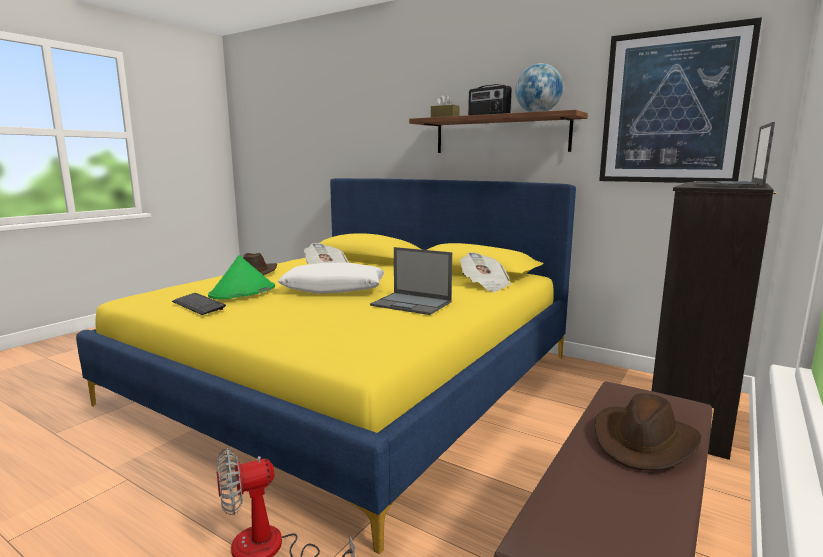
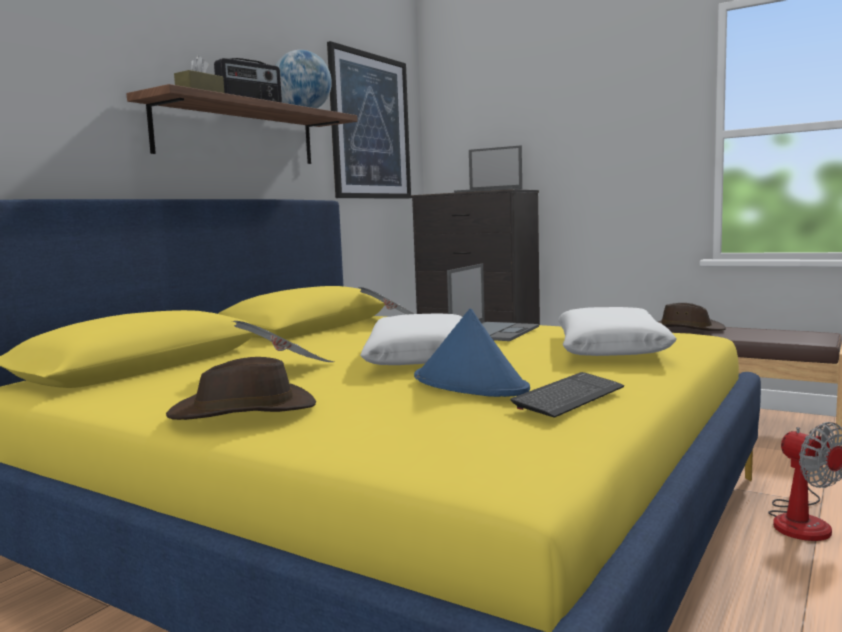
camera: 90 degrees left, 5 degrees down
green hat [208,255,275,299] -> blue hat [414,309,530,397]
none -> white pillow [558,307,677,356]

